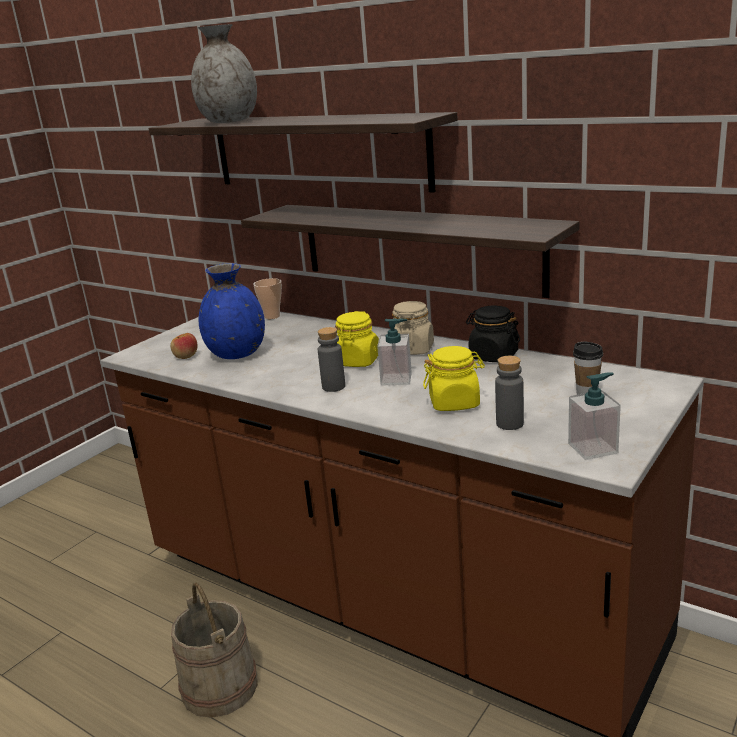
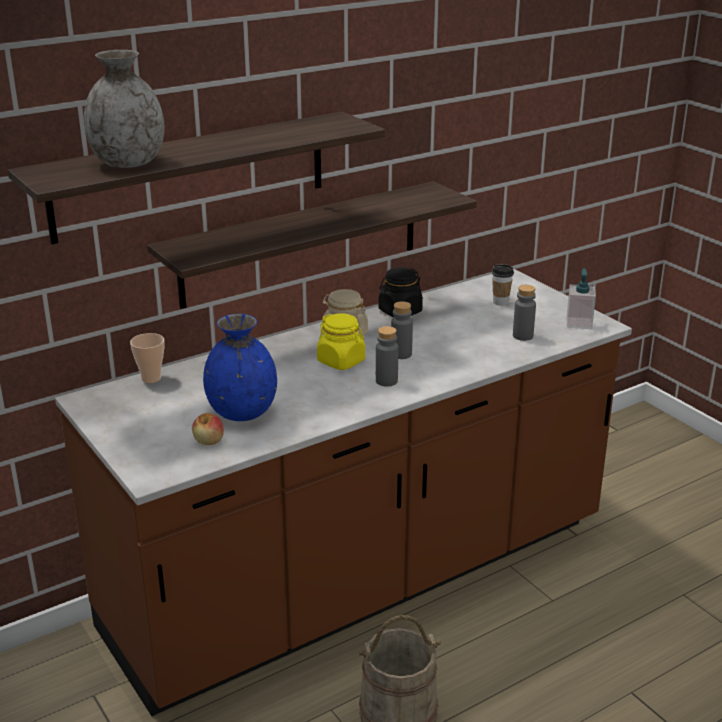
camera: 70 degrees left, 5 degrees up
soap dispenser [377,318,412,386] -> grey bottle [391,301,413,359]
yellow jar [423,346,485,411] -> none

